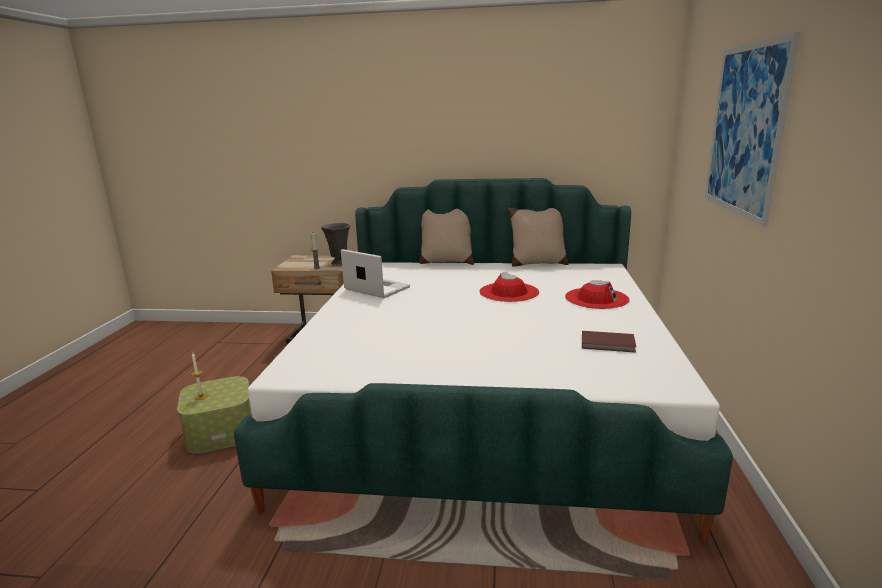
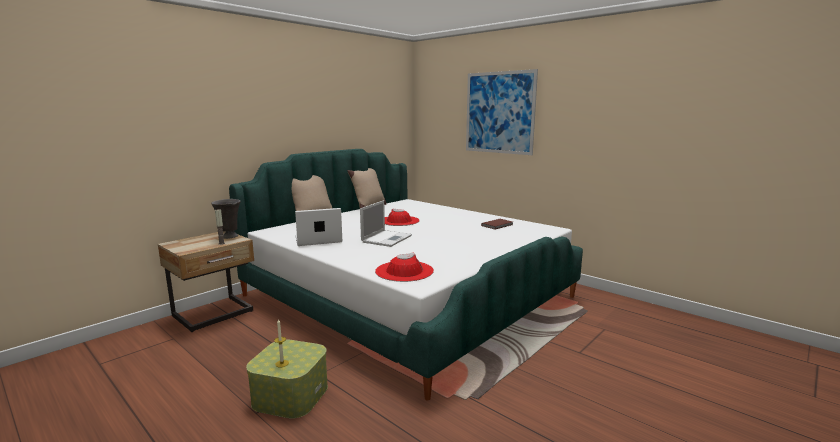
camera: 55 degrees left, 5 degrees down
red hat [565,280,630,309] -> red hat moved to [375,252,434,282]
none -> laptop [360,200,412,247]

